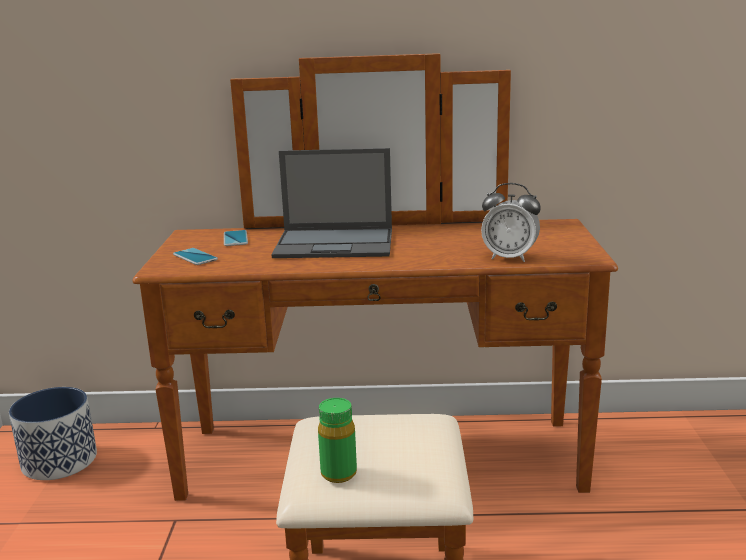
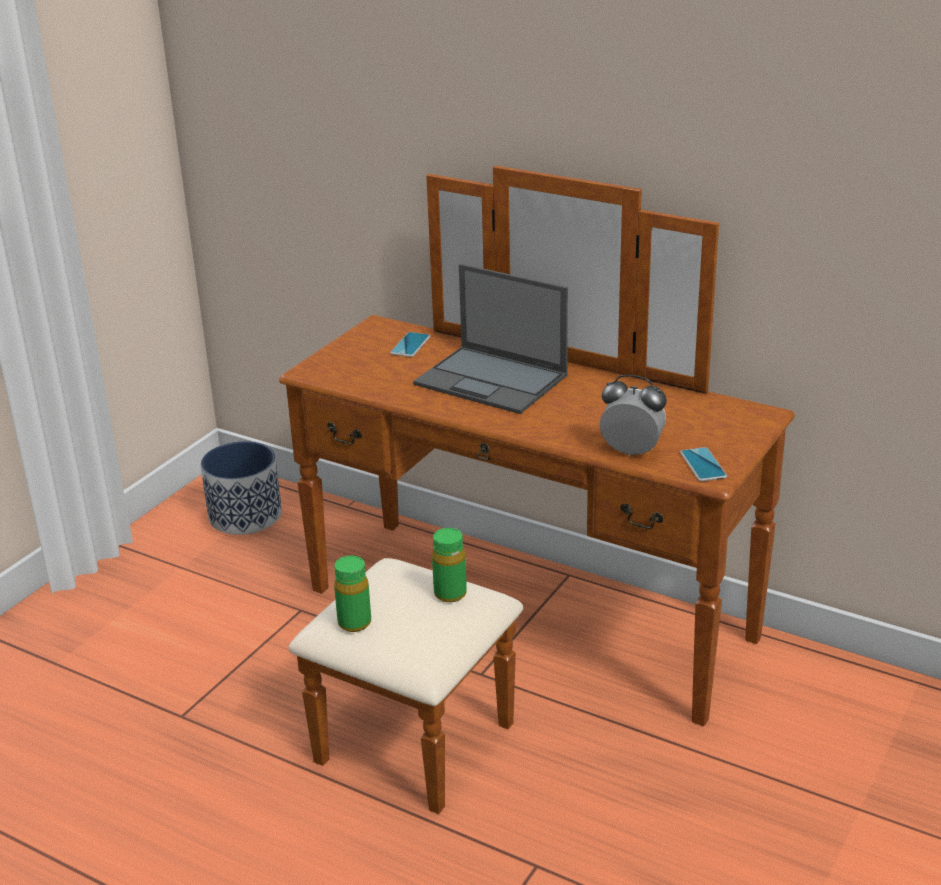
camera: 30 degrees right, 10 degrees up
phone [173,248,218,265] -> phone moved to [680,447,727,481]
alarm clock [481,183,541,262] -> alarm clock turned 150 degrees clockwise [599,375,667,456]
none -> green bottle [432,528,467,602]

